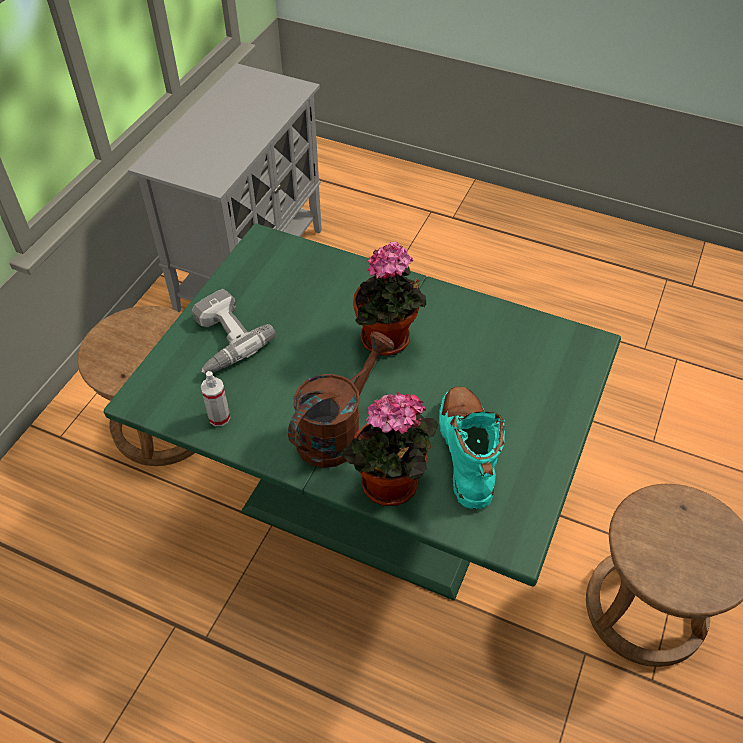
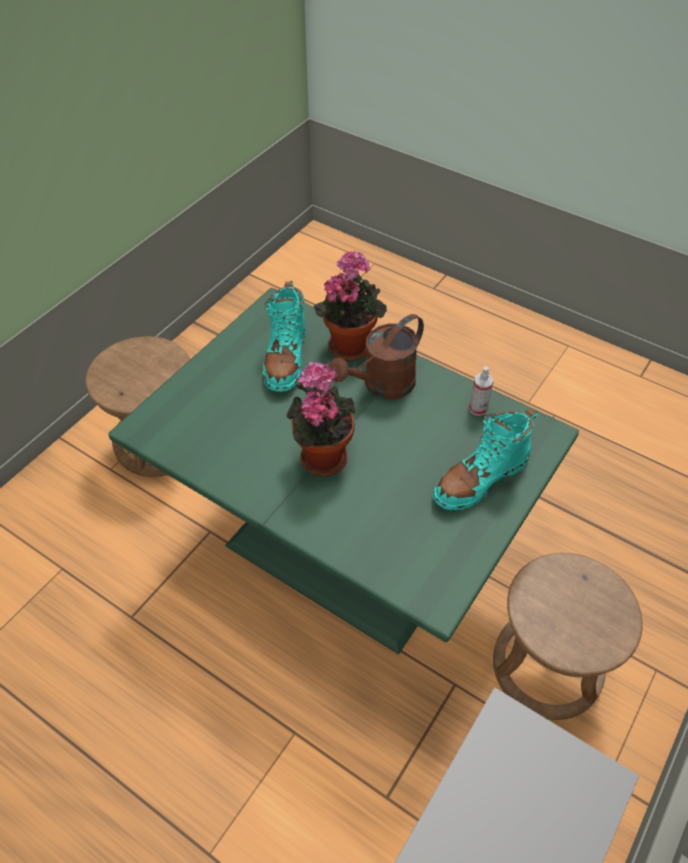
camera: 170 degrees left, 0 degrees up
power drill [192,289,276,374] -> turquoise boot [433,409,538,510]

